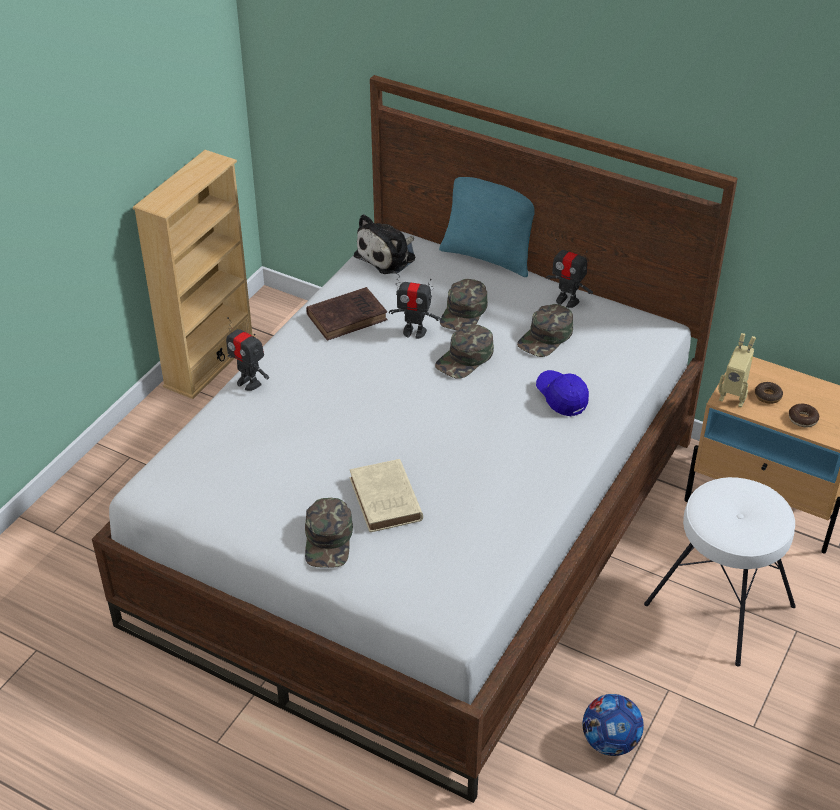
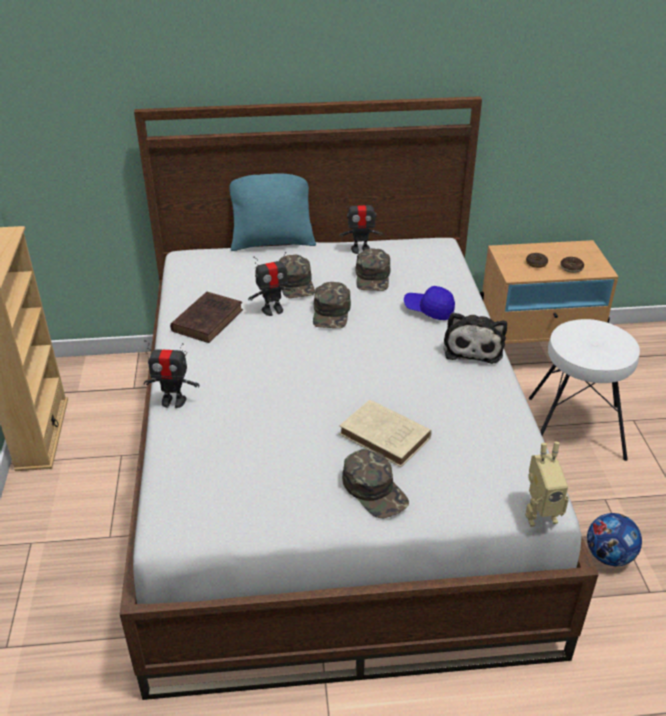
camera: 35 degrees left, 5 degrees down
plush toy [354,214,415,274] -> plush toy moved to [443,312,507,364]
toy robot [718,333,756,407] -> toy robot moved to [525,442,569,527]

